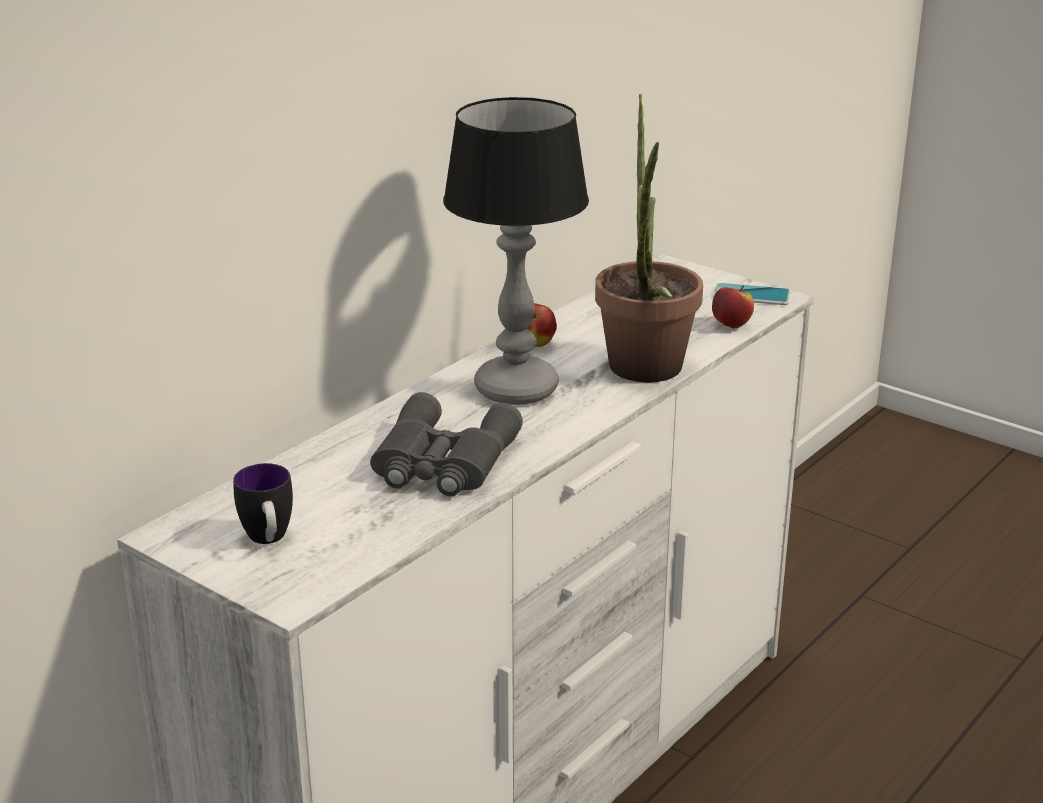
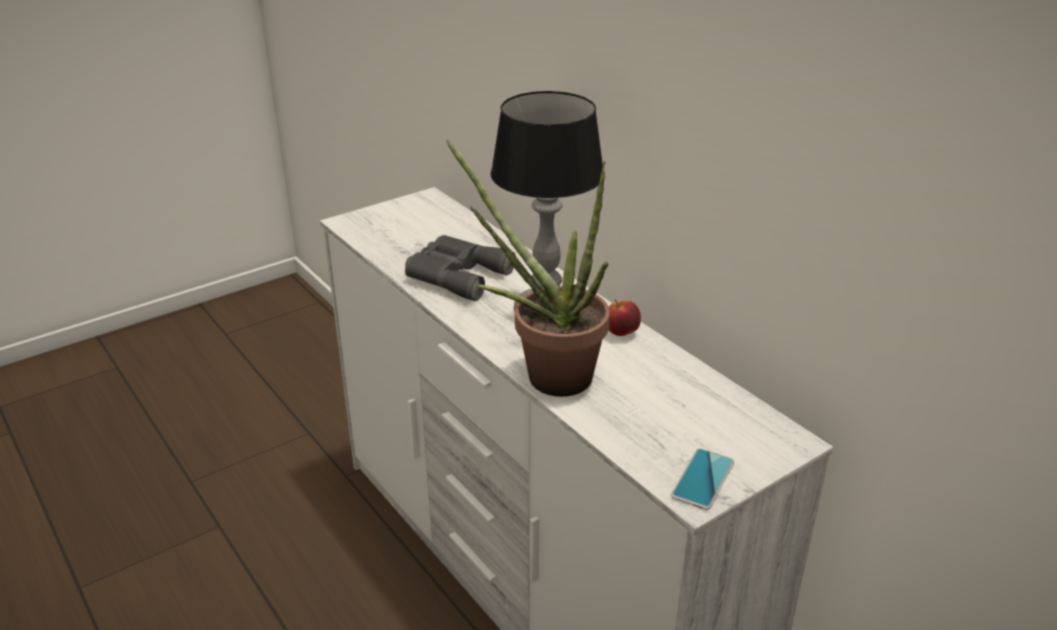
camera: 105 degrees right, 5 degrees up
mug [233,463,293,544] -> none
apple [712,286,754,328] -> none

